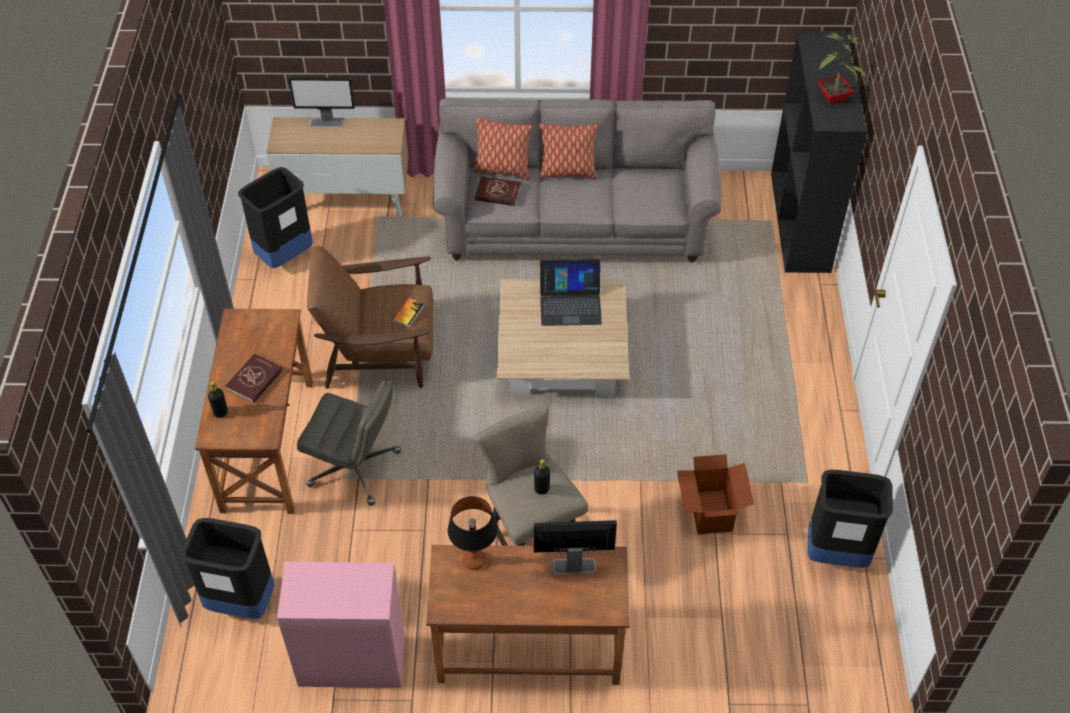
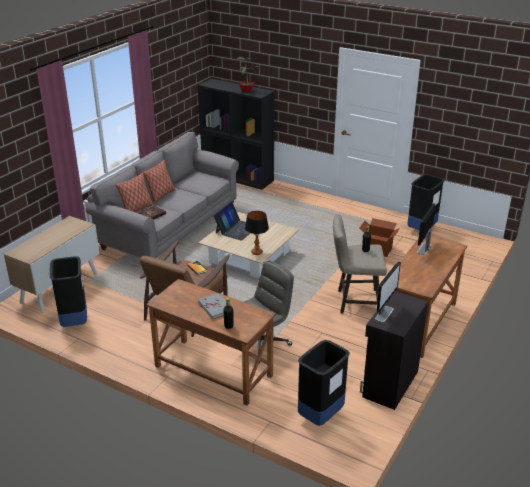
camera: 60 degrees left, 20 degrees down
red book [225,353,283,403] -> grey book [198,293,234,320]
pink cabinet [277,562,405,688] -> black cabinet [360,291,428,410]
monitor [289,77,355,128] -> monitor moved to [375,261,401,322]
table lamp [448,496,498,570] -> table lamp moved to [245,211,269,255]

